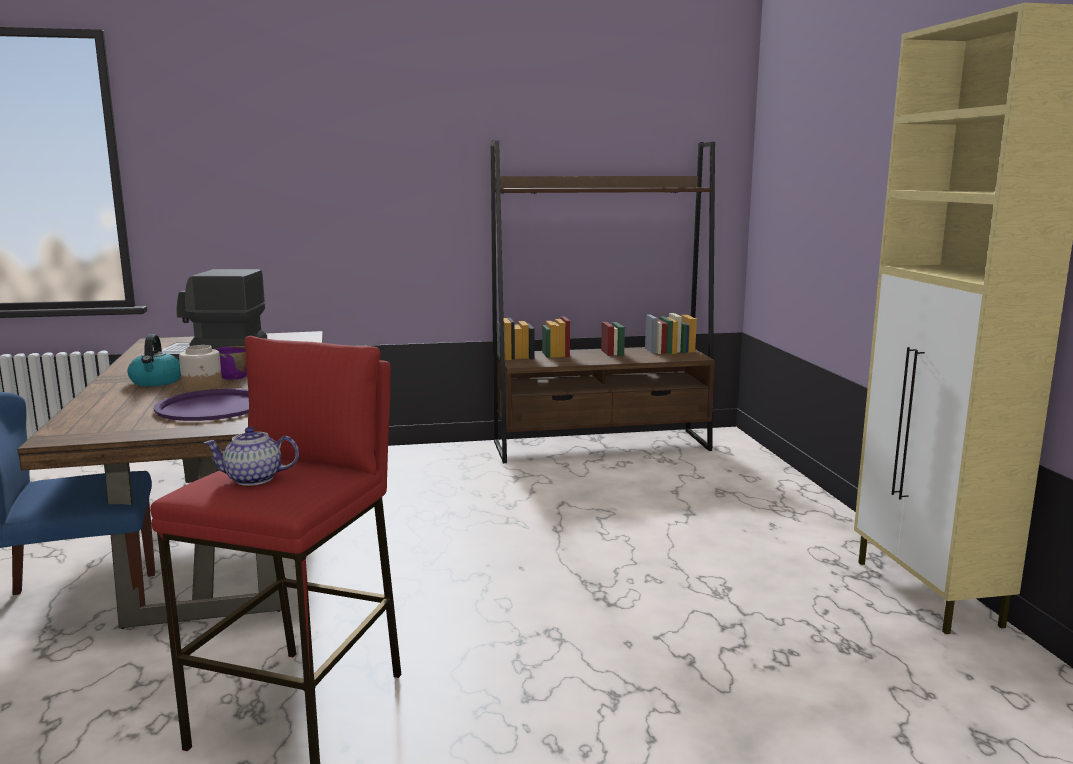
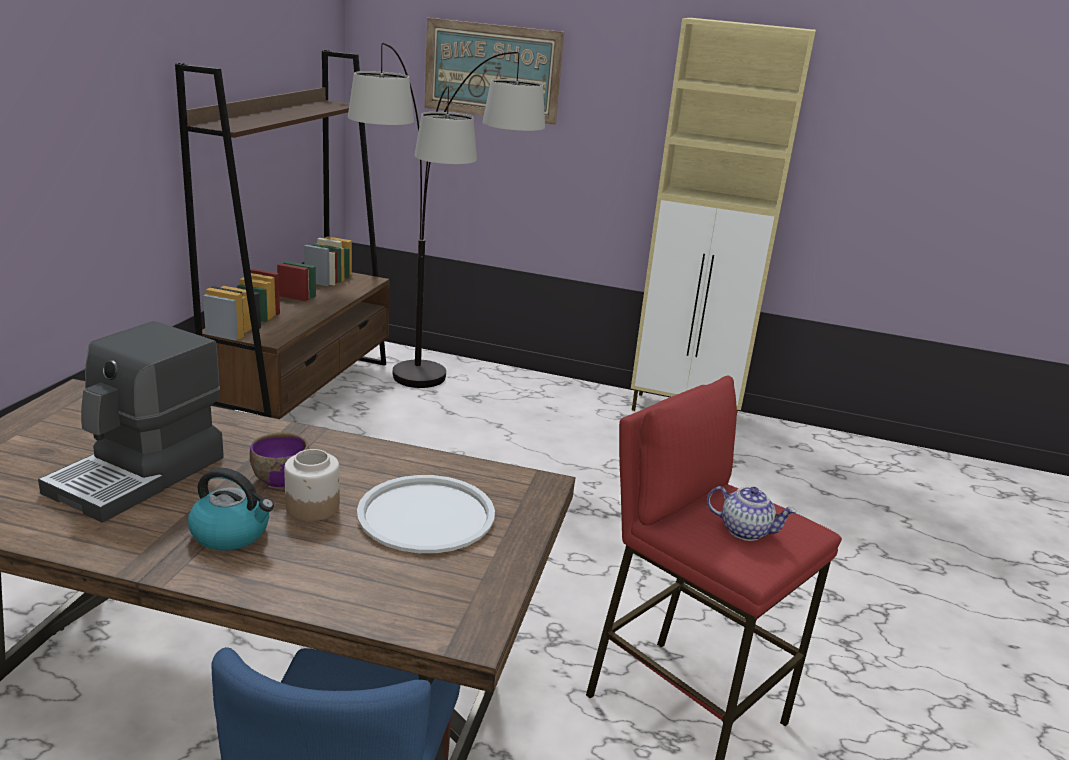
camera: 65 degrees left, 10 degrees up
purple tray [154,389,249,421] -> white tray [357,475,495,553]
teapot [204,427,299,486] -> teapot turned 90 degrees counterclockwise [707,486,797,541]
none -> floor lamp [348,43,545,388]
none -> picture [424,18,564,125]

